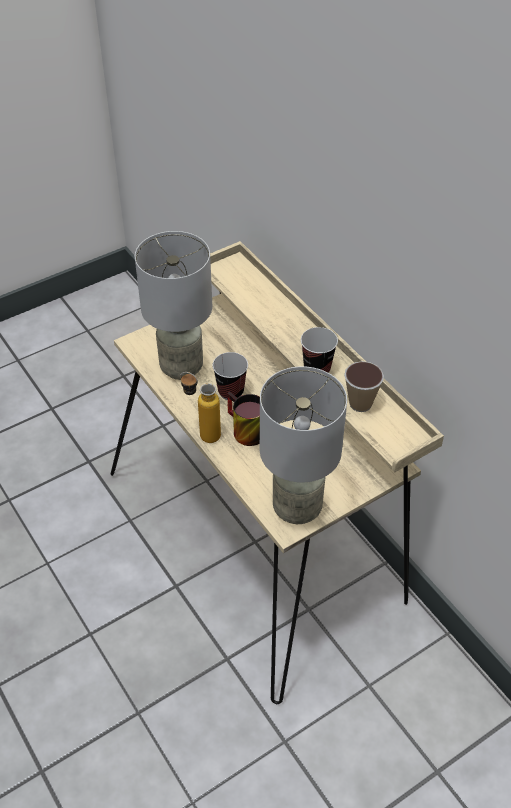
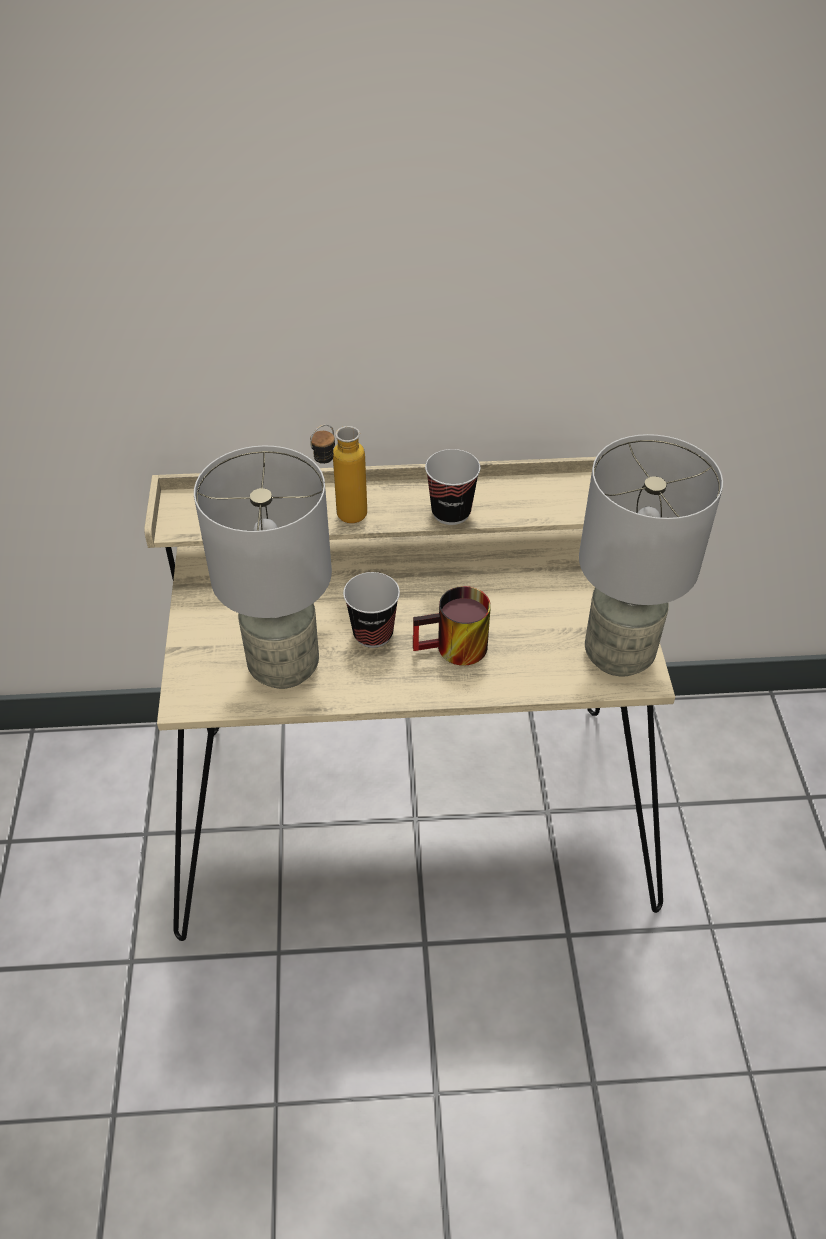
camera: 60 degrees left, 0 degrees up
bottle [180,372,221,443] -> bottle moved to [310,424,367,523]
cup [344,361,384,412] -> none

